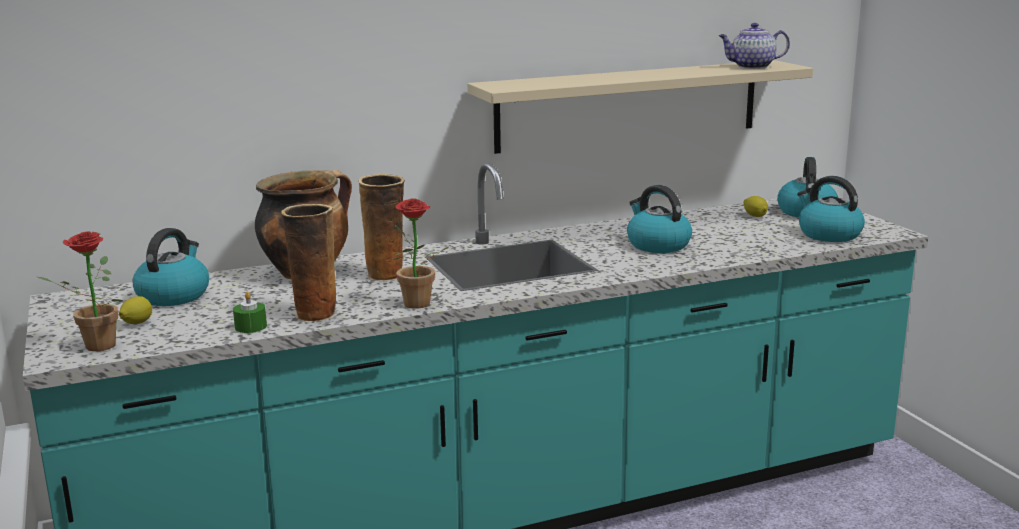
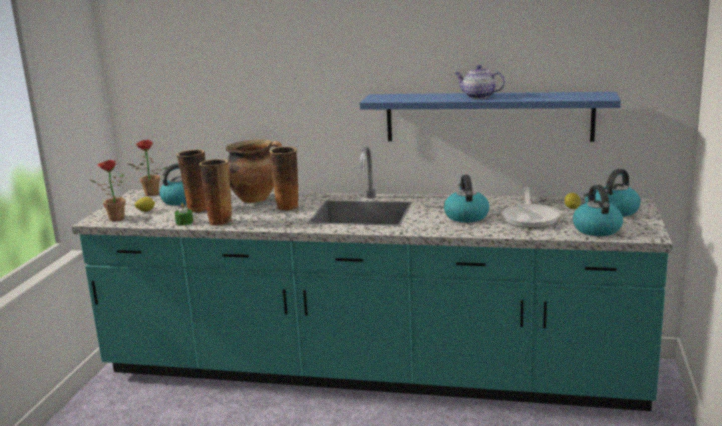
camera: 35 degrees right, 0 degrees up
potted plant [393,198,448,309] -> potted plant moved to [128,140,168,196]
beige shelf [467,60,813,154] -> blue shelf [360,92,621,142]
teapot [719,23,790,69] -> teapot moved to [455,65,505,99]
none -> vase [176,149,207,213]
none -> frying pan [501,187,560,228]

